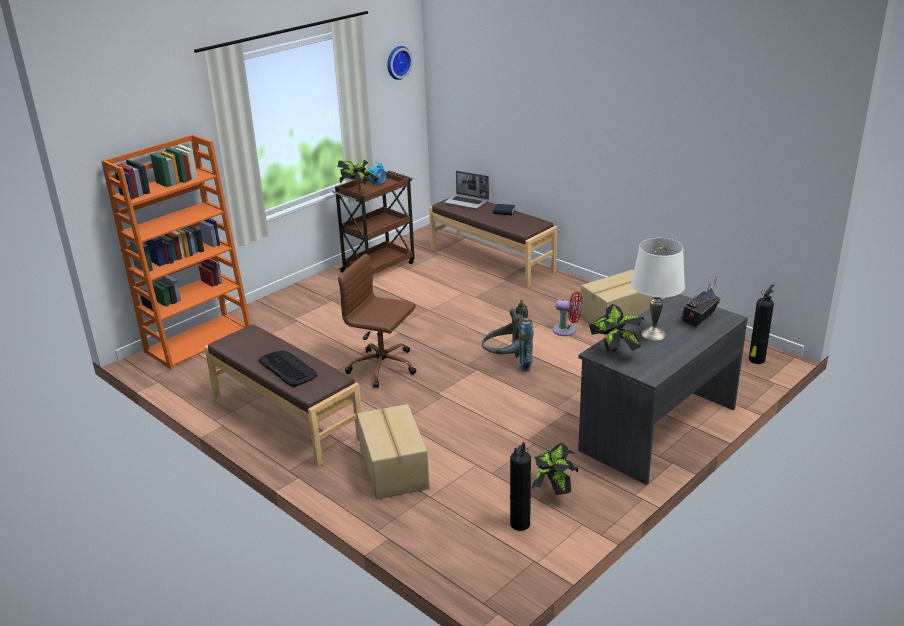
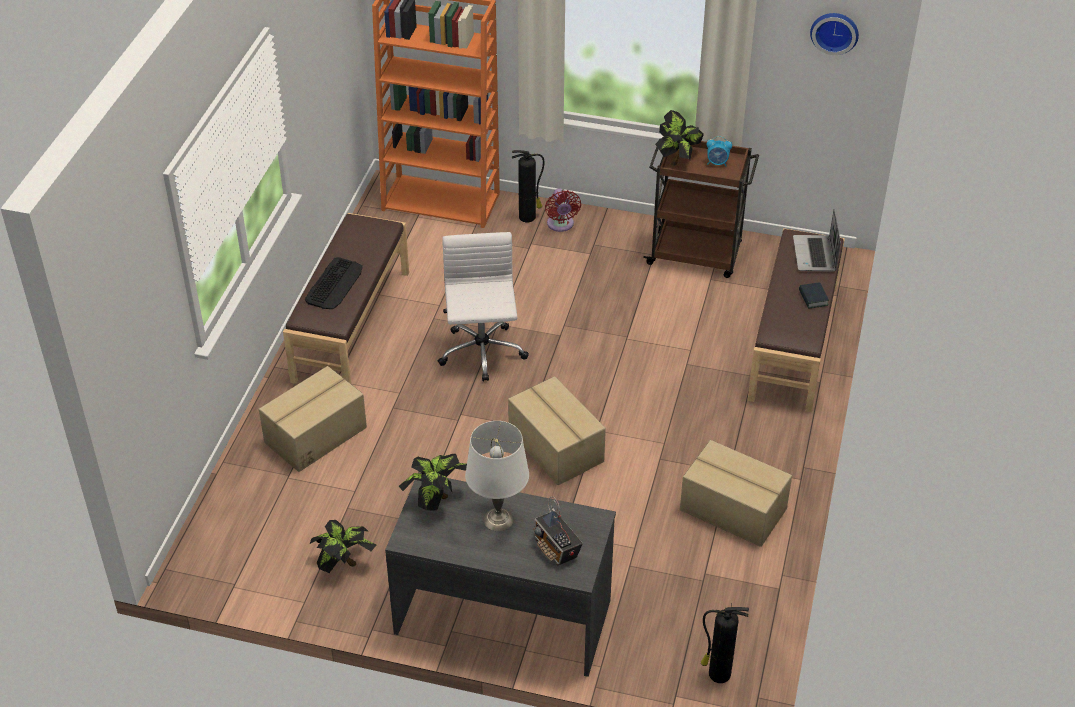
camera: 60 degrees right, 15 degrees up
brown office chair [338,253,416,388] -> white office chair [438,232,529,382]
grey backpack [482,300,534,372] -> cardboard box [508,376,606,485]
fire extinguisher [510,442,531,531] -> fire extinguisher moved to [512,150,544,223]
red fan [553,292,582,336] -> red fan moved to [545,188,581,232]
radio [680,276,721,328] -> radio turned 135 degrees counterclockwise [533,496,583,566]

